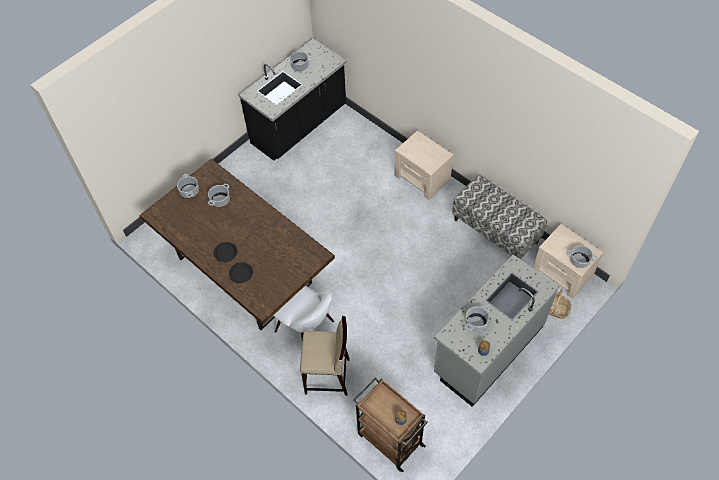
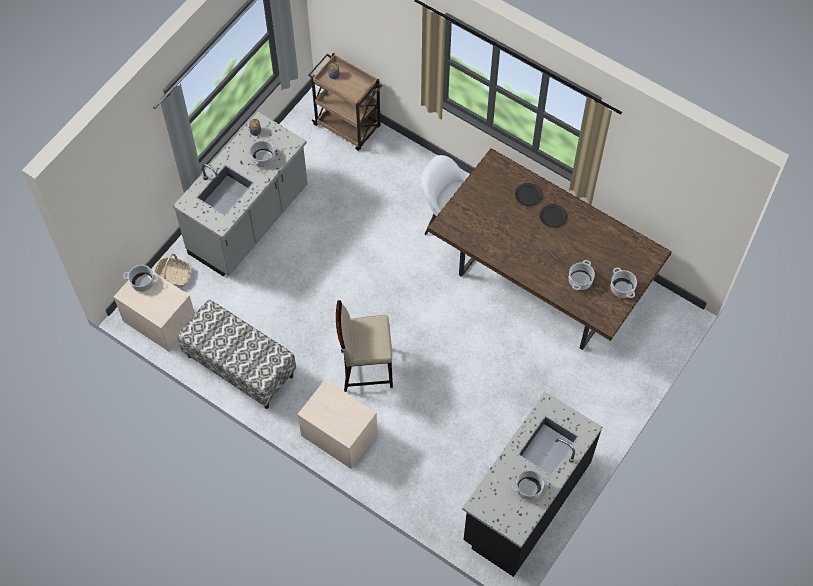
camera: 170 degrees right, 5 degrees up
beige stool [300,316,350,396] -> beige stool moved to [336,300,393,392]

